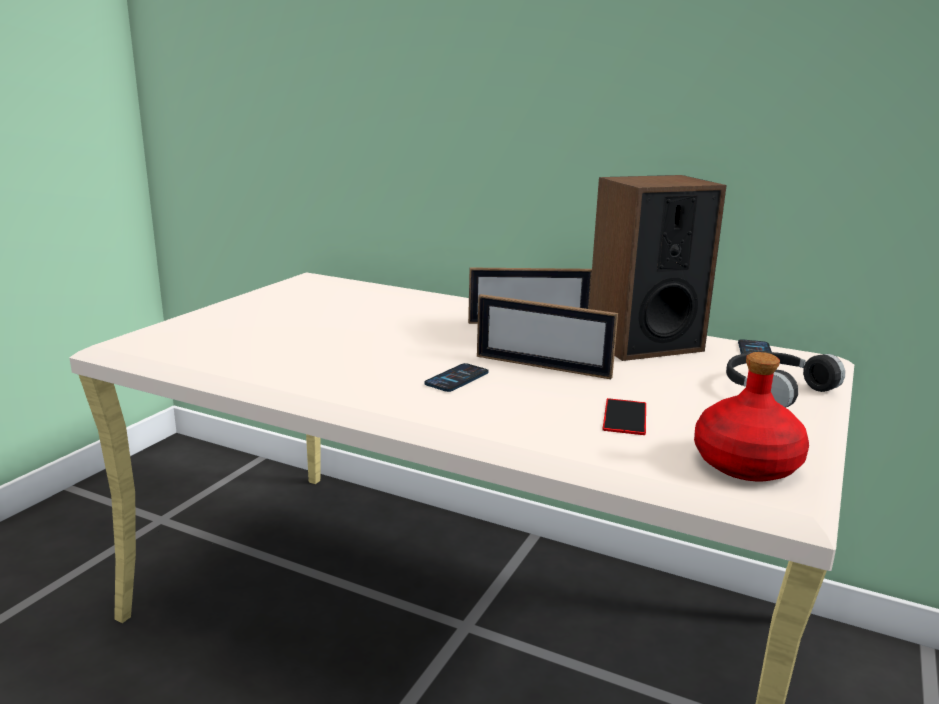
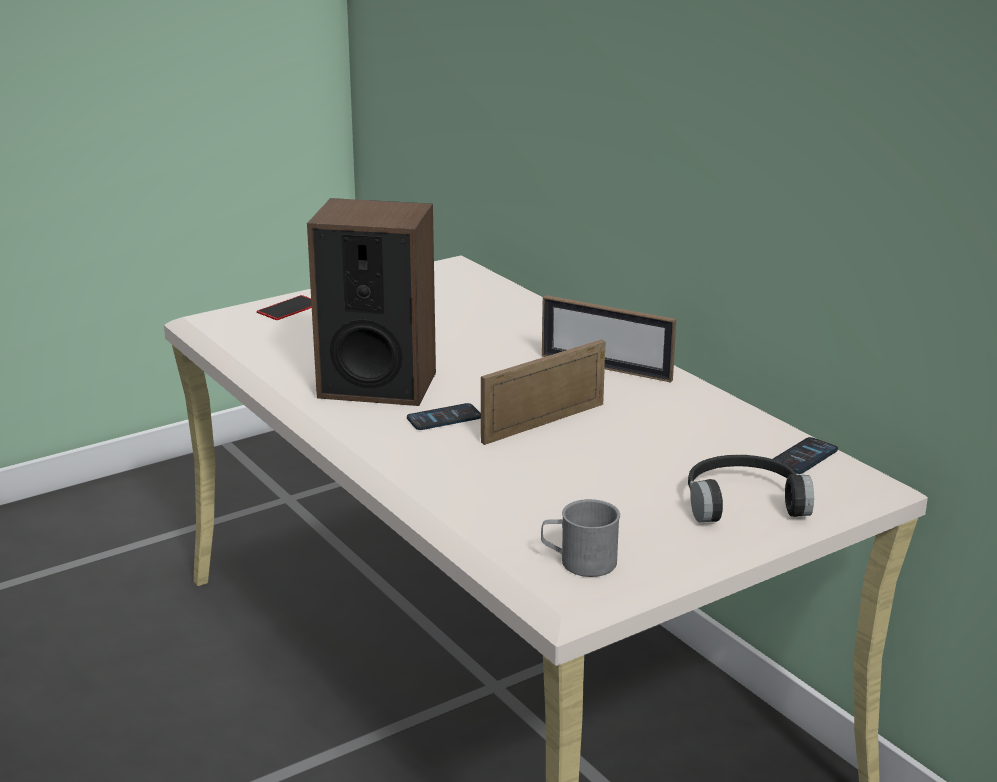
camera: 30 degrees right, 5 degrees up
picture frame [477,294,618,379] -> picture frame turned 90 degrees clockwise [481,339,606,445]
speaker [589,175,727,361] -> speaker moved to [307,198,436,406]
phone [602,398,646,435] -> phone moved to [257,295,312,320]
red bottle [694,352,809,481] -> grey mug [541,499,620,577]

